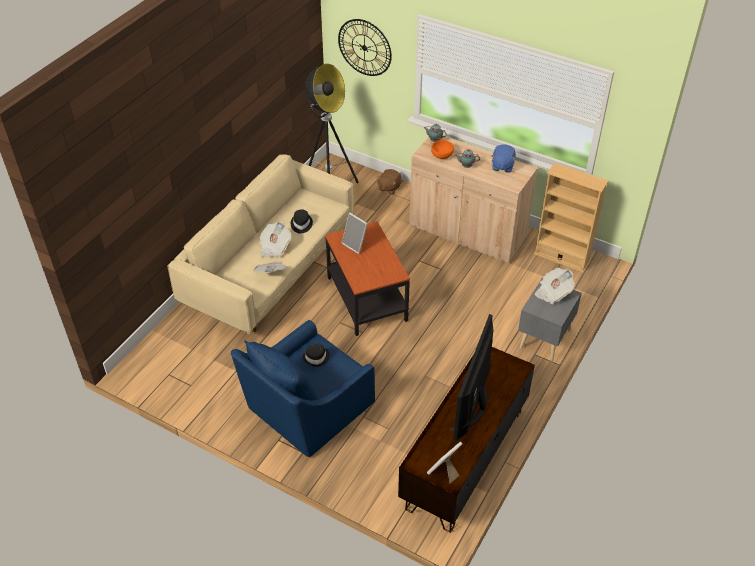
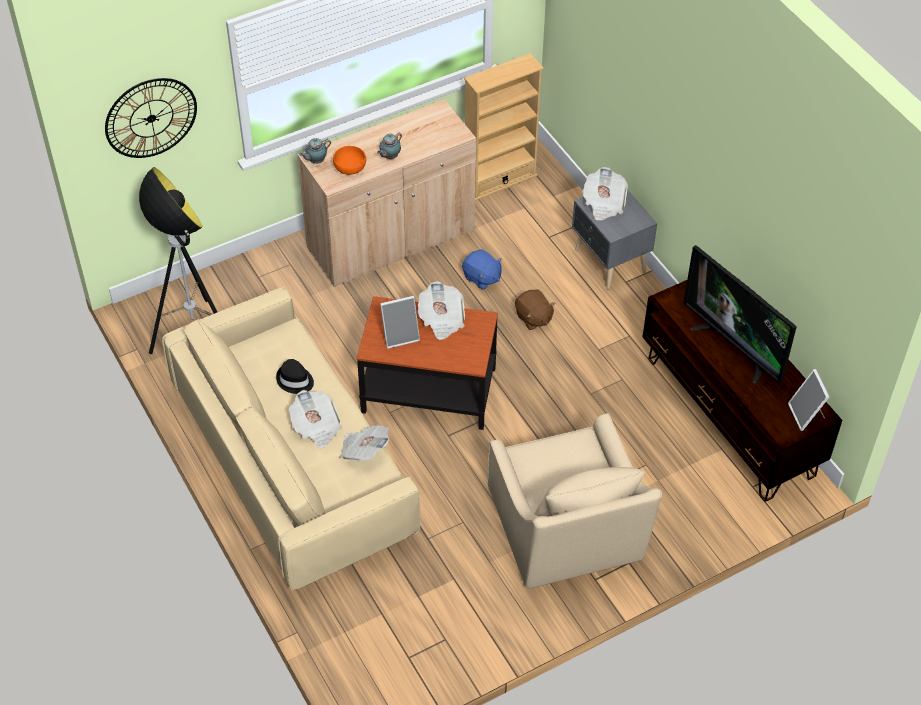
camera: 60 degrees left, 5 degrees up
blue armchair [231,320,375,457] -> beige armchair [488,413,662,588]
black hat [302,344,330,367] -> none
brown plush toy [377,169,402,194] -> brown plush toy moved to [515,289,555,330]
blue plush toy [492,145,516,173] -> blue plush toy moved to [462,249,502,290]
none -> newspaper [417,281,465,340]

